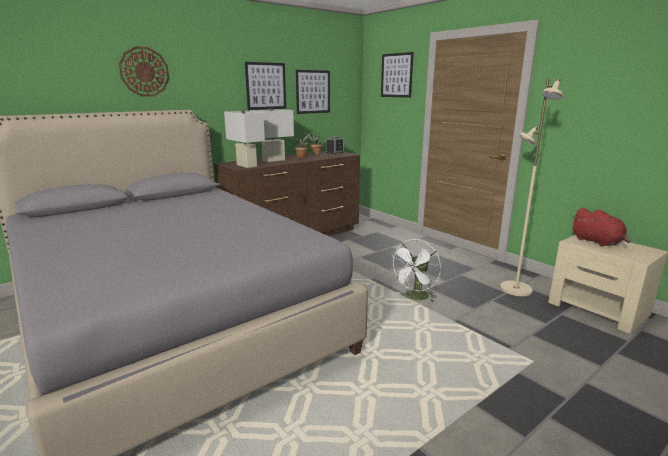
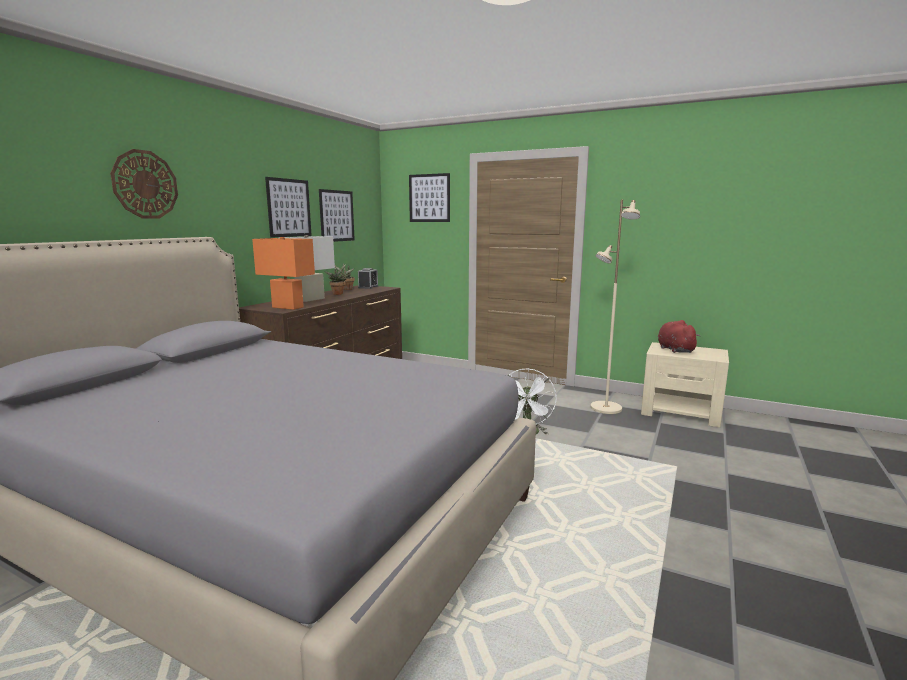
camera: 25 degrees left, 5 degrees down
white table lamp [224,111,265,168] -> orange table lamp [252,237,315,310]
red plush toy [571,208,631,246] -> red plush toy turned 135 degrees counterclockwise [658,320,700,353]

